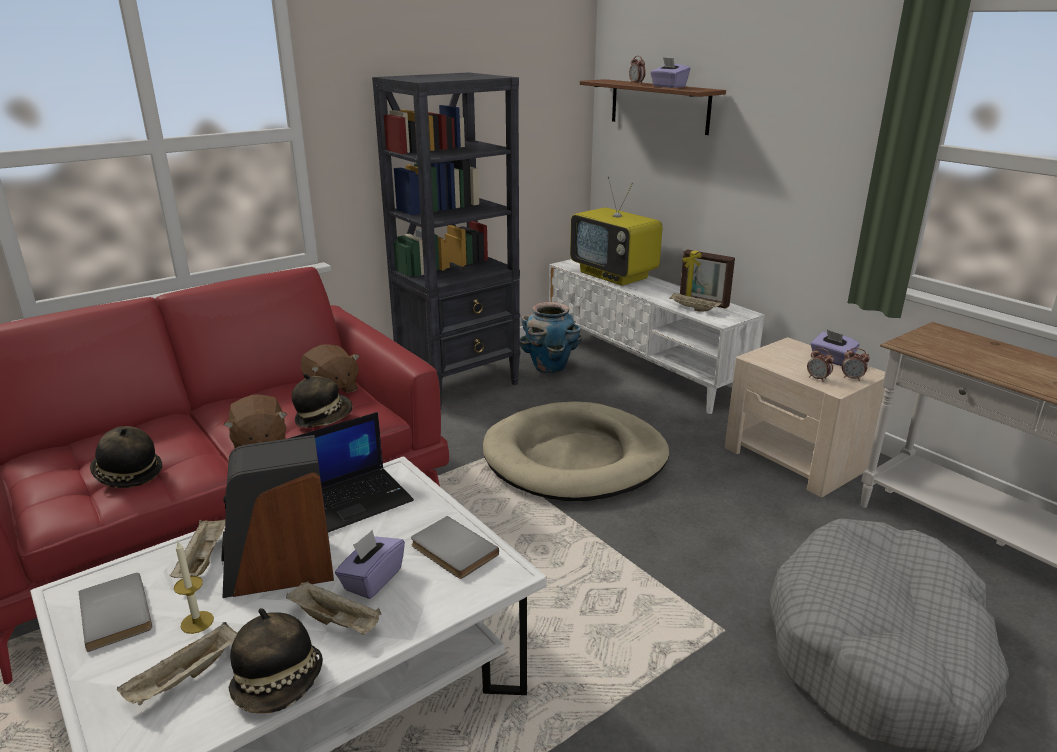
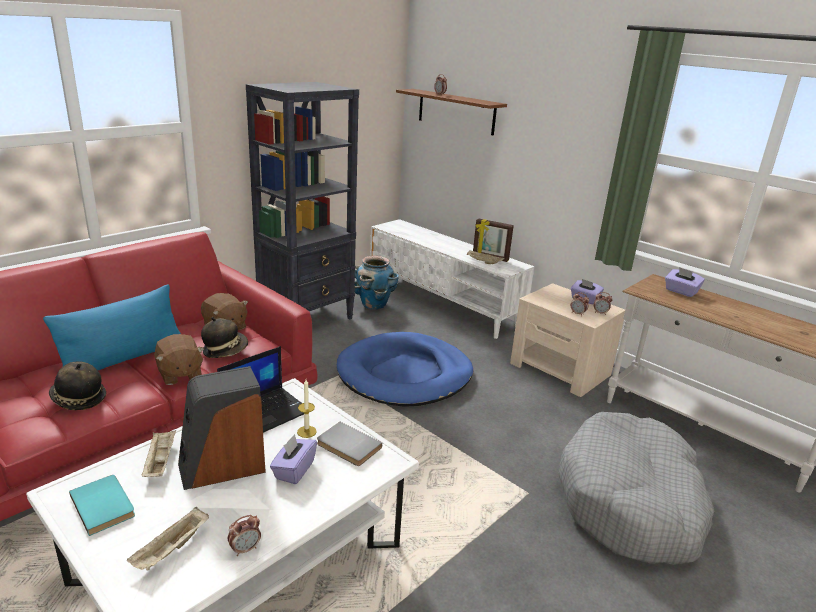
camera: 10 degrees left, 0 degrees up
grey book [79,573,152,652] -> turquoise book [69,475,135,536]
candle [174,540,214,634] -> candle moved to [297,380,317,438]
hat [229,608,323,713] -> alarm clock [228,515,261,556]
beige tray [286,582,382,634] -> none
beige dog bed [483,402,669,501] -> blue dog bed [337,332,473,407]
television [570,177,662,286] -> none
purple tissue box [650,57,690,88] -> purple tissue box moved to [665,267,705,297]
none -> blue pillow [43,284,181,370]

